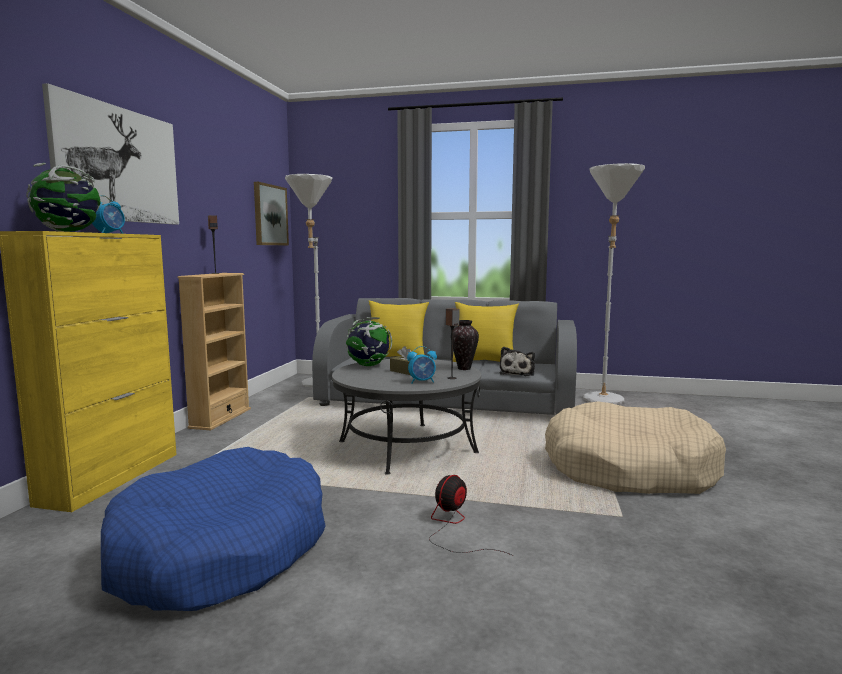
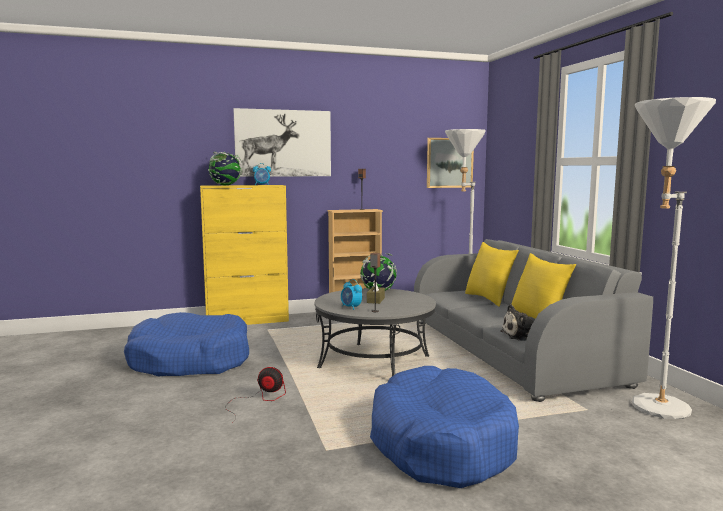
camera: 60 degrees right, 0 degrees up
vase [453,320,479,370] -> none
beige dog bed [545,402,726,494] -> blue dog bed [370,366,519,488]

